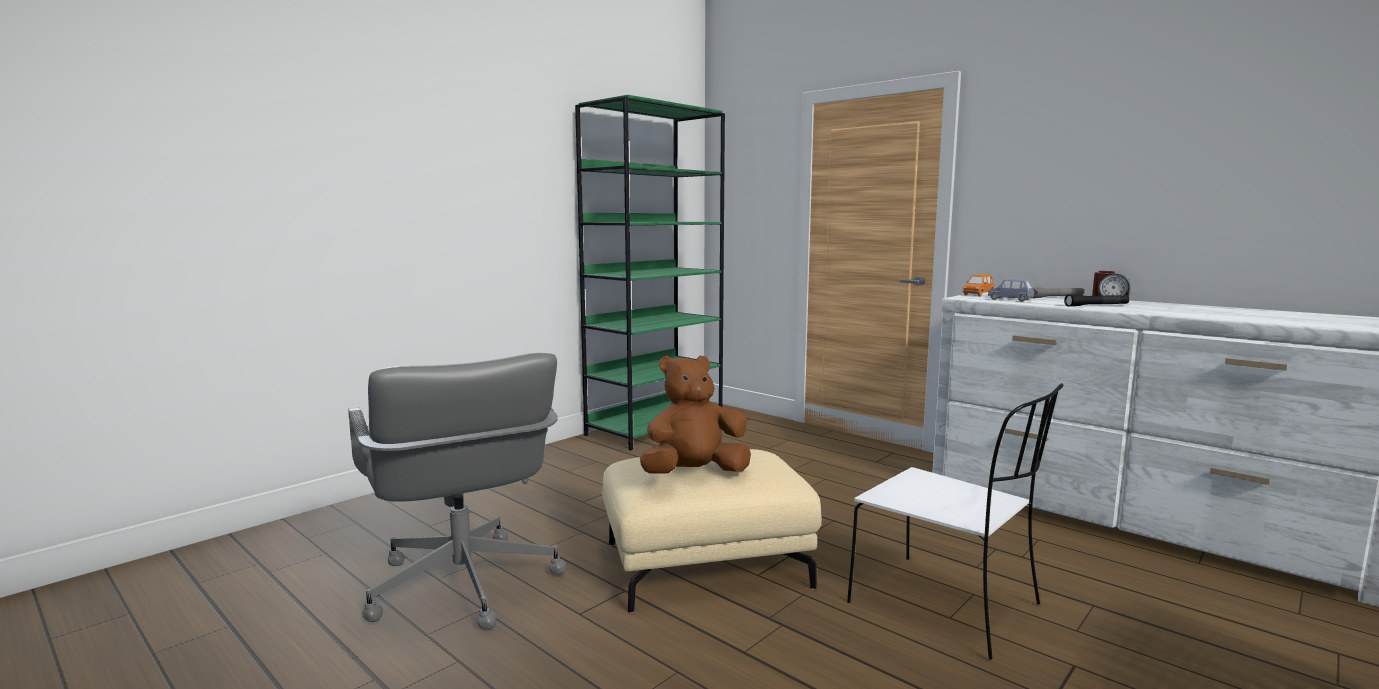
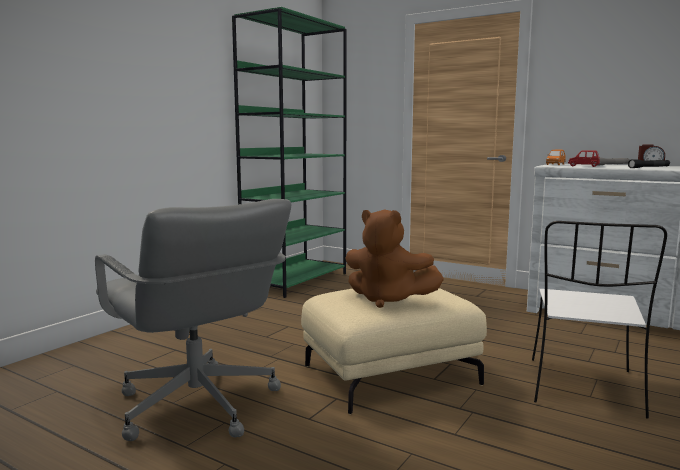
camera: 10 degrees left, 0 degrees up
brown plush toy [640,355,751,474] -> brown plush toy turned 120 degrees counterclockwise [345,209,444,308]
white chair [847,383,1064,660] -> white chair turned 75 degrees clockwise [532,221,667,419]
blue toy car [988,278,1033,302] -> red toy car [568,150,600,167]

